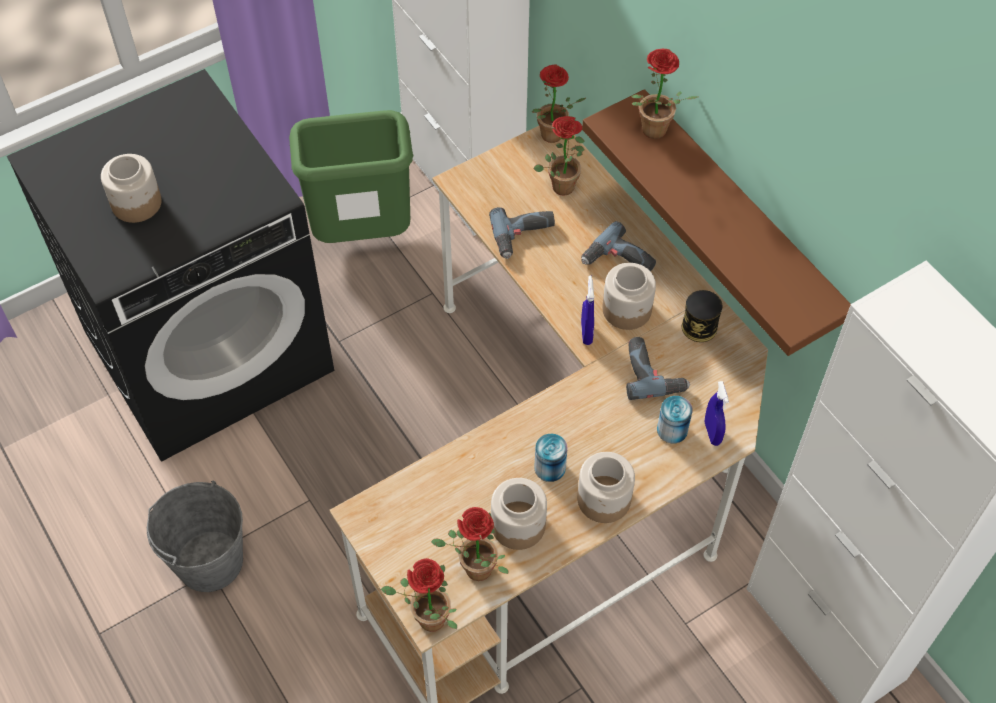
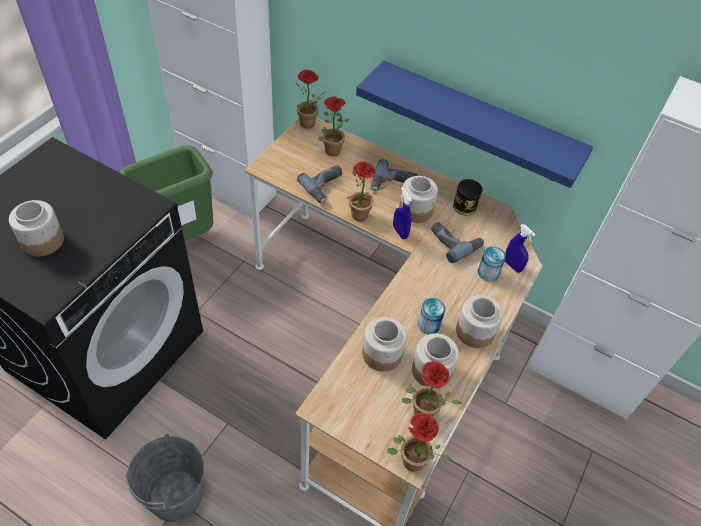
camera: 30 degrees left, 5 degrees down
brown shelf [582,89,851,356] -> blue shelf [356,60,593,188]
potted plant [631,49,698,139] -> potted plant moved to [347,161,386,222]
none -> jar [362,317,407,372]

